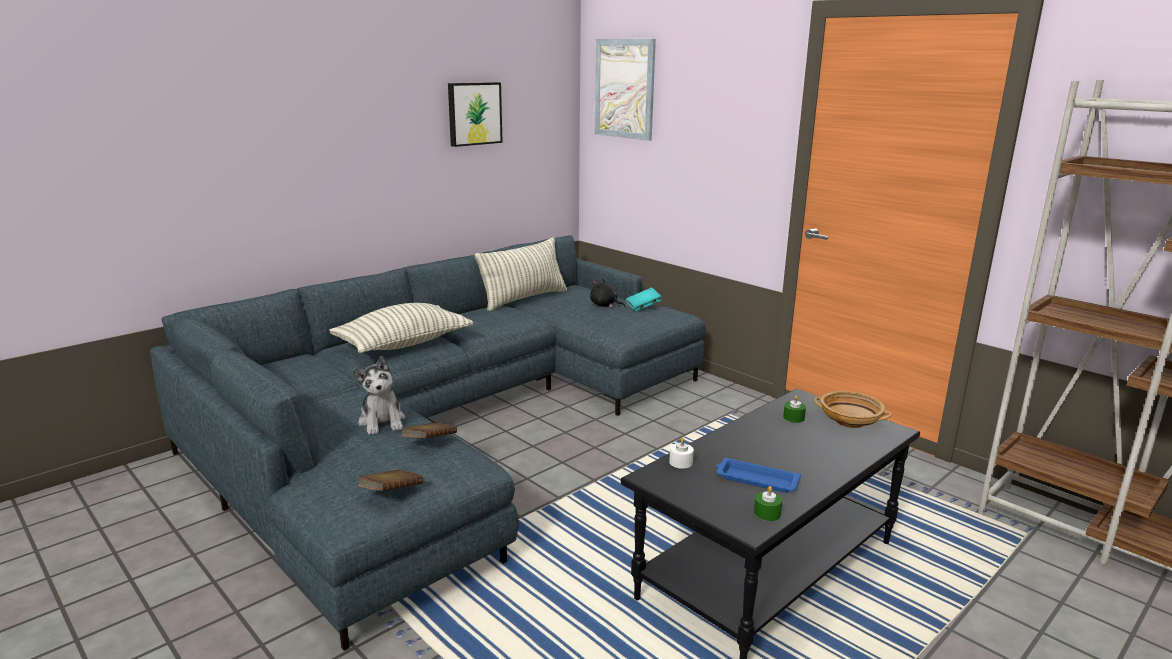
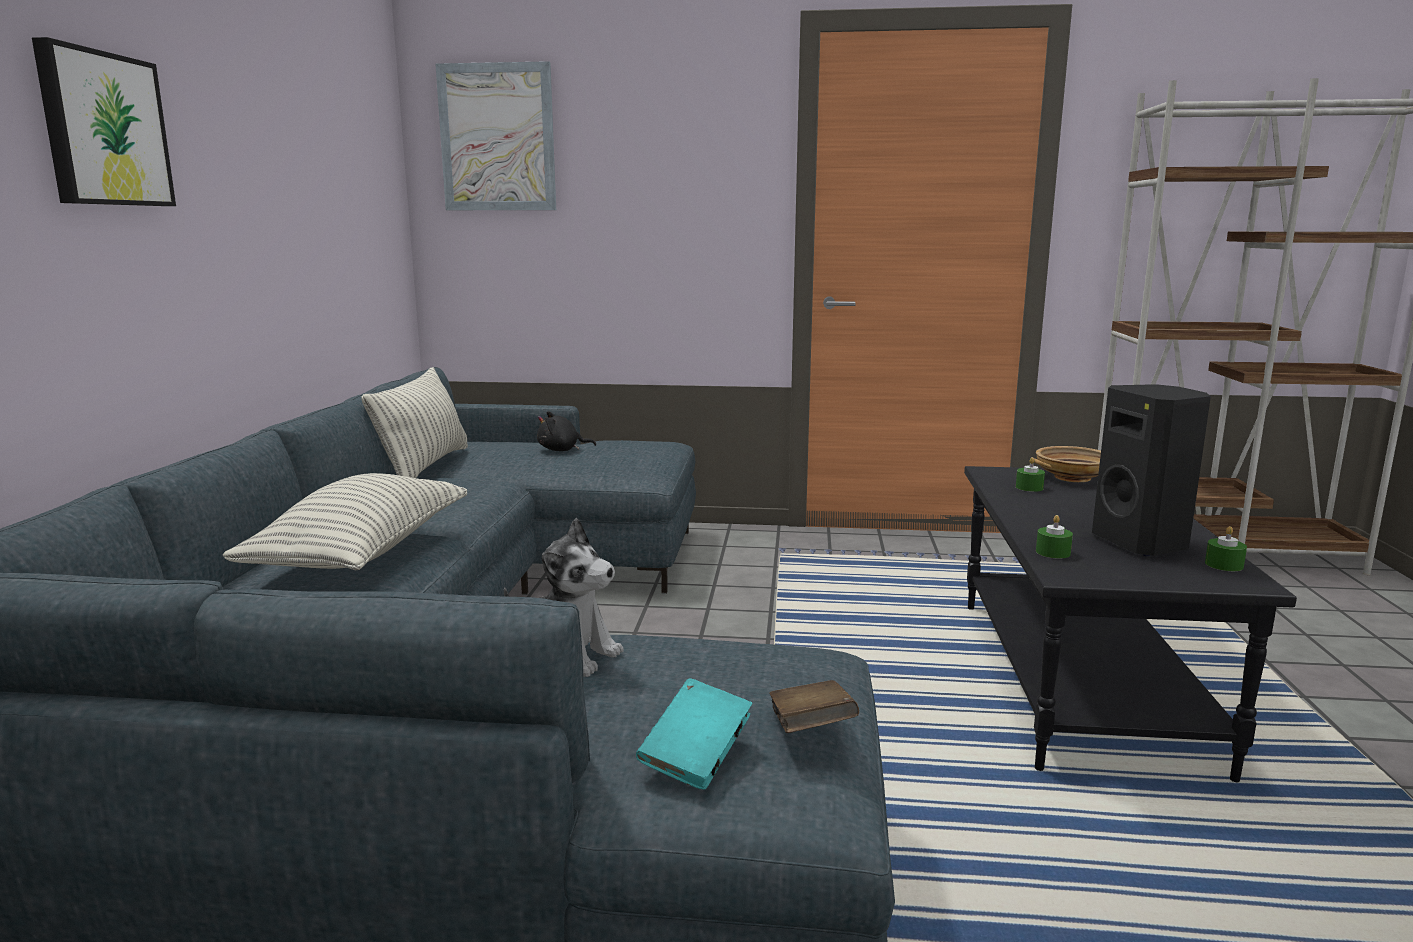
camera: 40 degrees left, 5 degrees down
brown book [401,423,457,438] -> none
picture [448,82,503,147] -> picture moved to [32,37,176,206]
turquoise book [626,287,662,311] -> turquoise book moved to [636,678,753,790]
white candle [669,437,694,469] -> green candle [1036,515,1073,559]
blue tray [716,458,801,493] -> black speaker [1092,384,1211,556]

